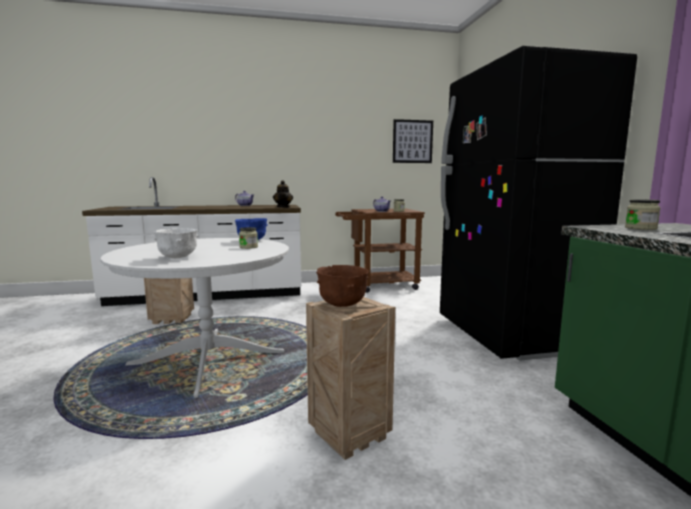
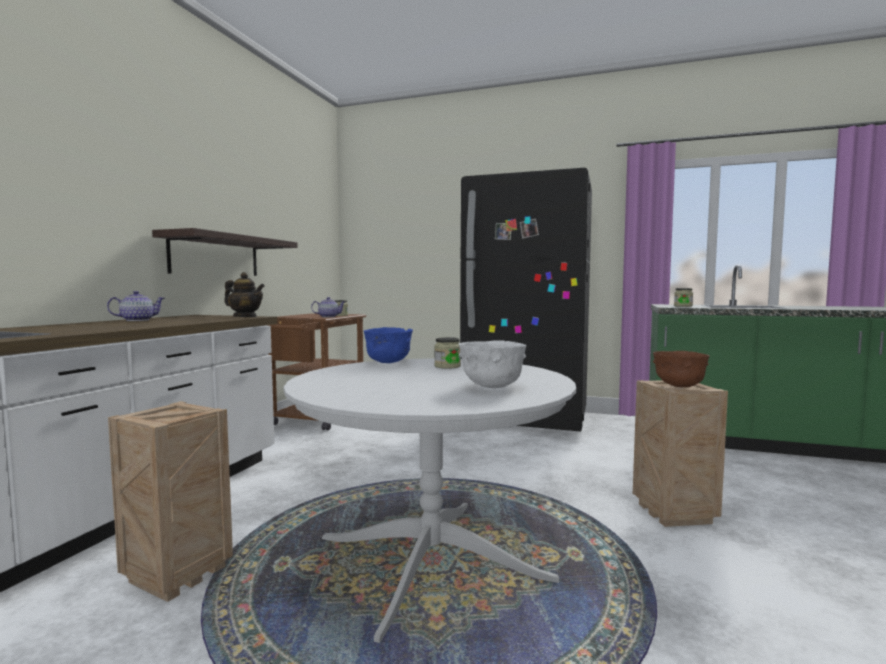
camera: 60 degrees left, 5 degrees down
picture [393,119,433,163] -> none
none -> shelf [152,228,298,276]

